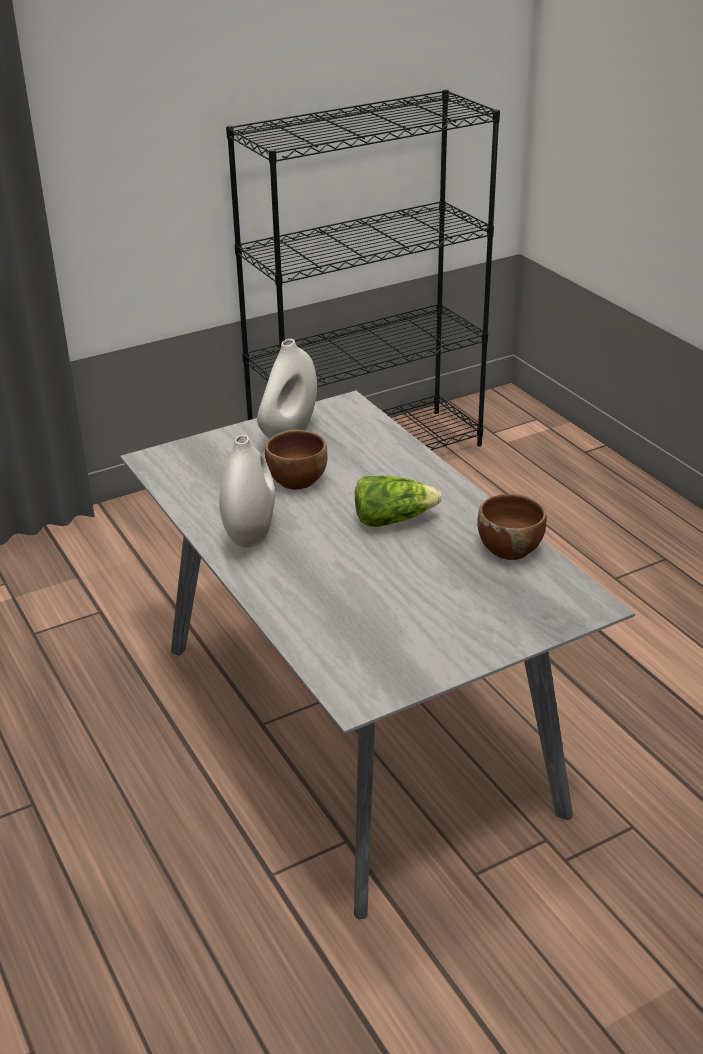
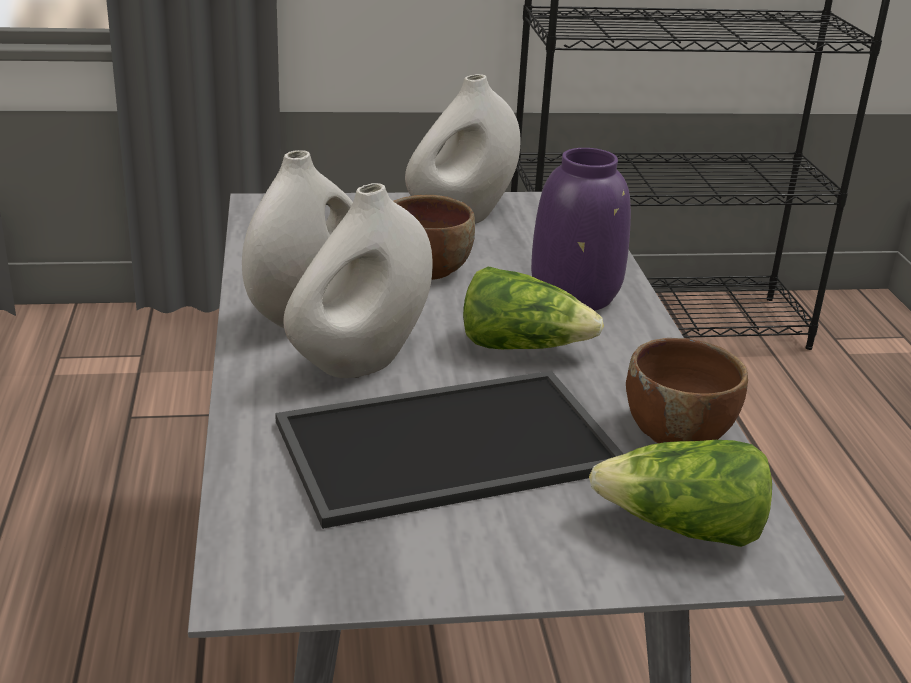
camera: 20 degrees right, 5 degrees down
none -> tray [275,371,623,529]
none -> white vase [283,183,433,378]
none -> purple vase [531,148,631,311]
none -> lettuce [589,440,772,547]

